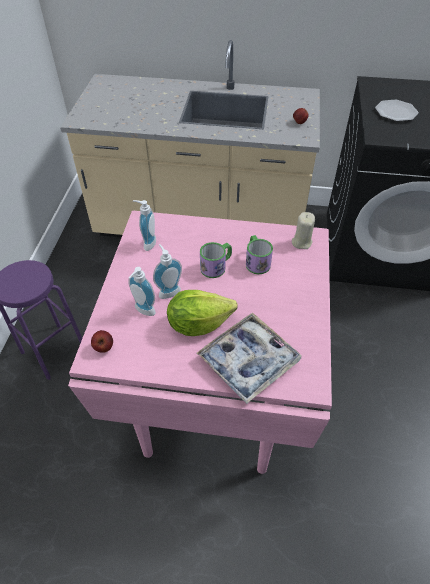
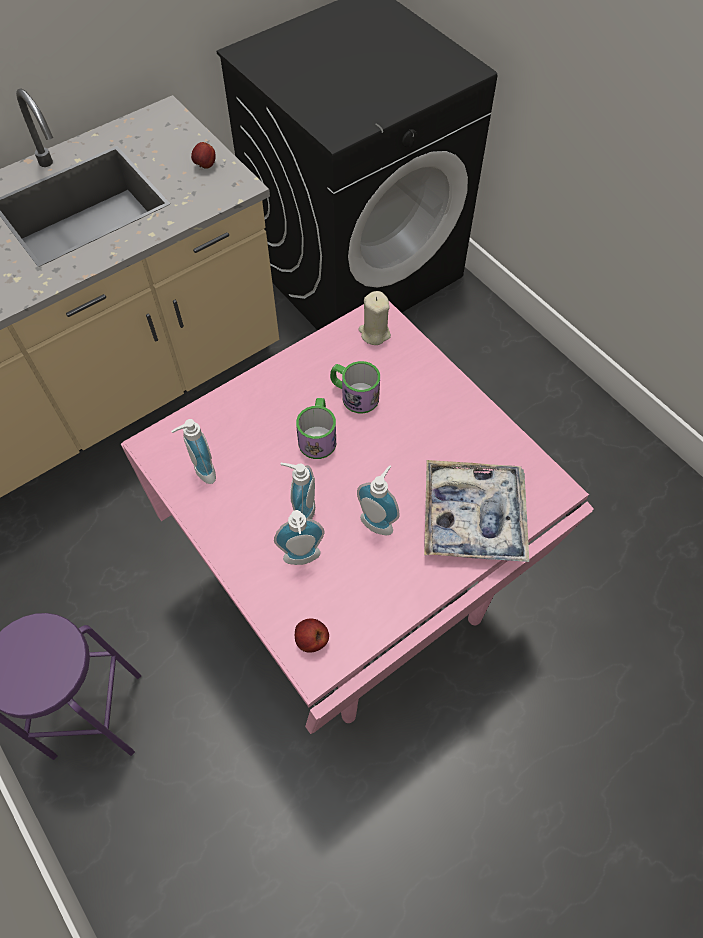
camera: 45 degrees left, 10 degrees up
lettuce [167,290,238,336] -> soap dispenser [357,465,400,536]
plate [375,100,418,122] -> none

